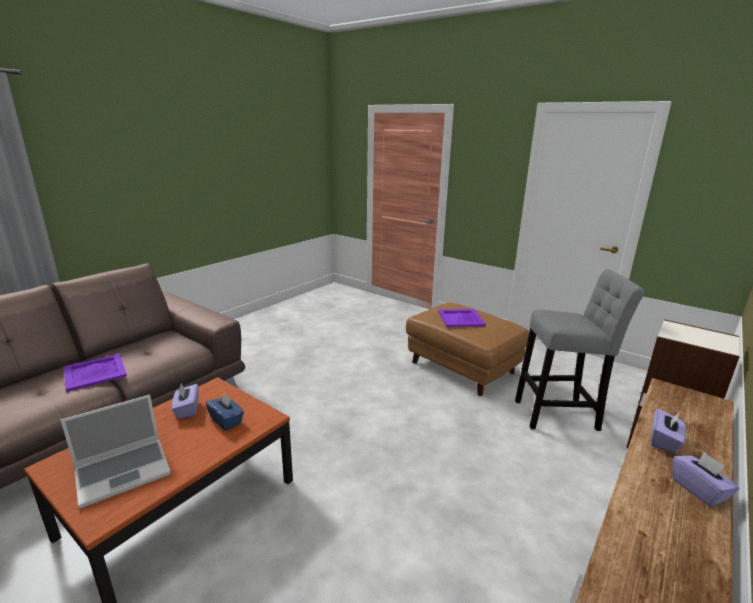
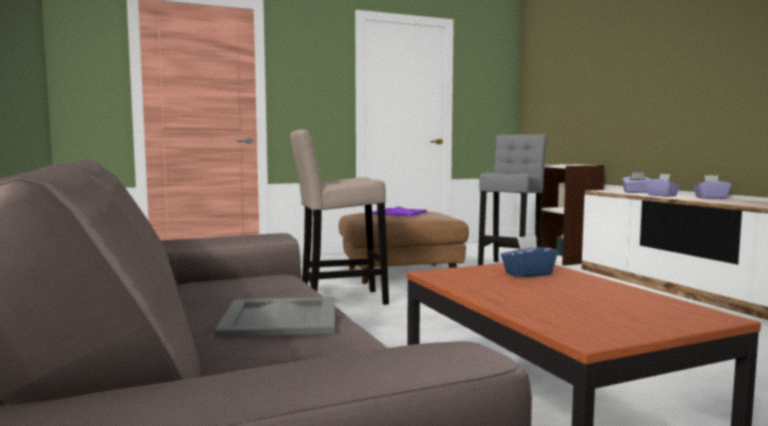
camera: 60 degrees left, 15 degrees down
laptop [61,395,171,508] -> none
purple tray [64,354,127,392] -> grey tray [214,297,335,337]
purple tissue box [172,383,198,419] -> purple tissue box moved to [622,172,650,193]
none -> beige stool [290,129,389,305]

